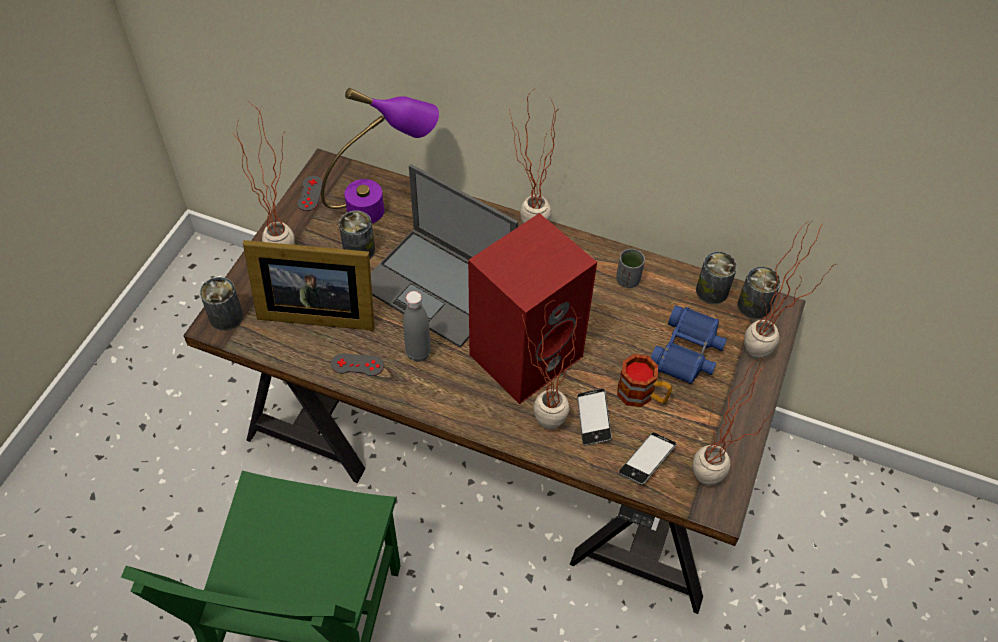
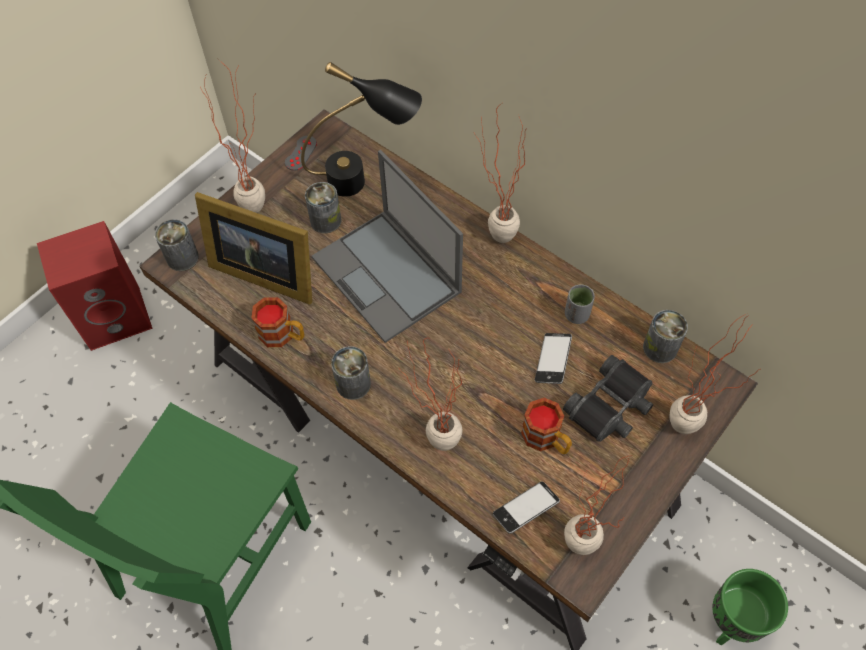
camera: 20 degrees right, 5 degrees up
purple table lamp [321,88,439,223] -> black table lamp [301,62,422,197]
grey game controller [331,353,384,376] -> mug [252,297,304,347]
grey bottle [403,291,431,362] -> none
red speaker [468,213,597,404] -> red speaker moved to [37,221,153,351]
phone [577,389,612,446] -> phone moved to [535,333,572,384]
blue binoculars [651,305,727,384] -> black binoculars [563,355,653,442]
can [738,266,781,319] -> can moved to [331,346,371,400]
none -> green planter [712,569,788,645]

